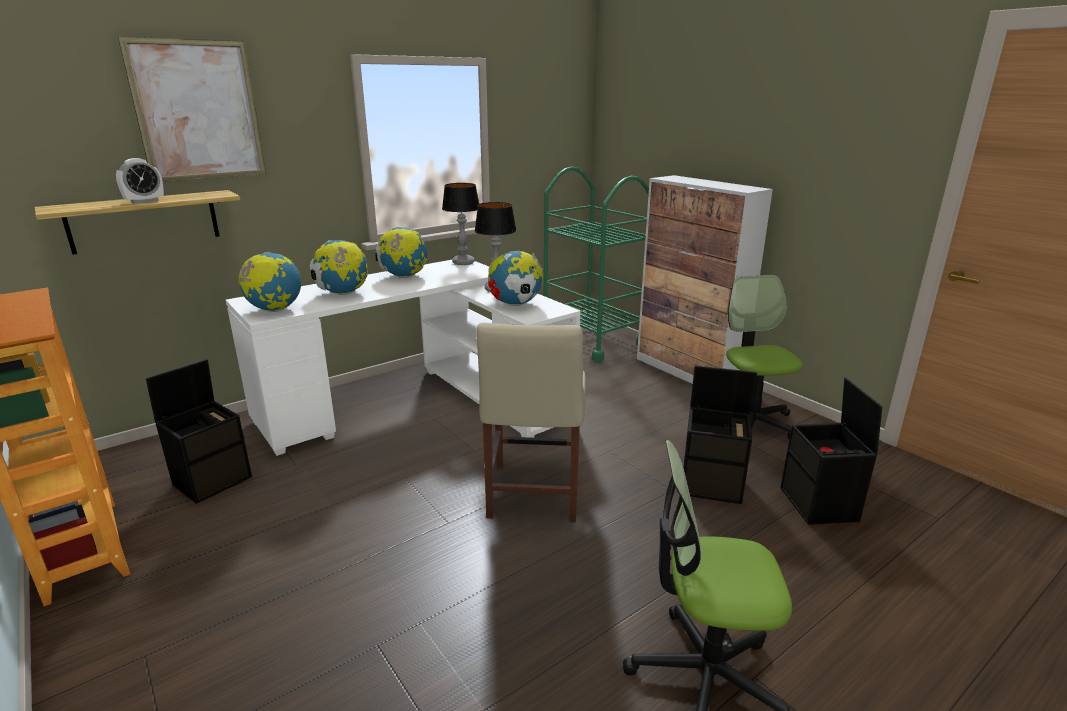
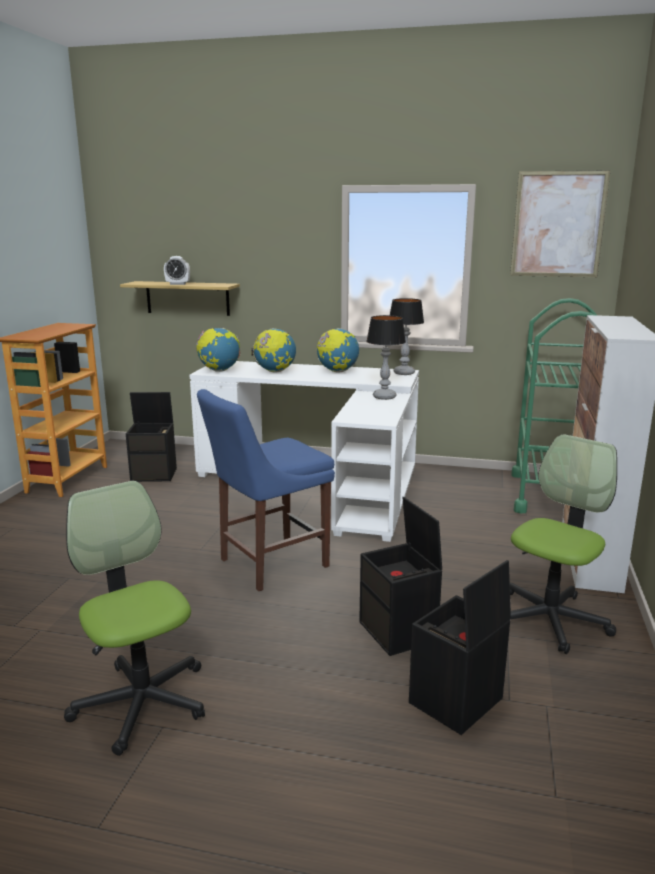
camera: 50 degrees right, 5 degrees down
picture [118,37,266,182] -> picture moved to [510,170,611,277]
beige chair [476,323,586,522] -> blue chair [197,389,335,591]
globe [488,251,544,306] -> none

